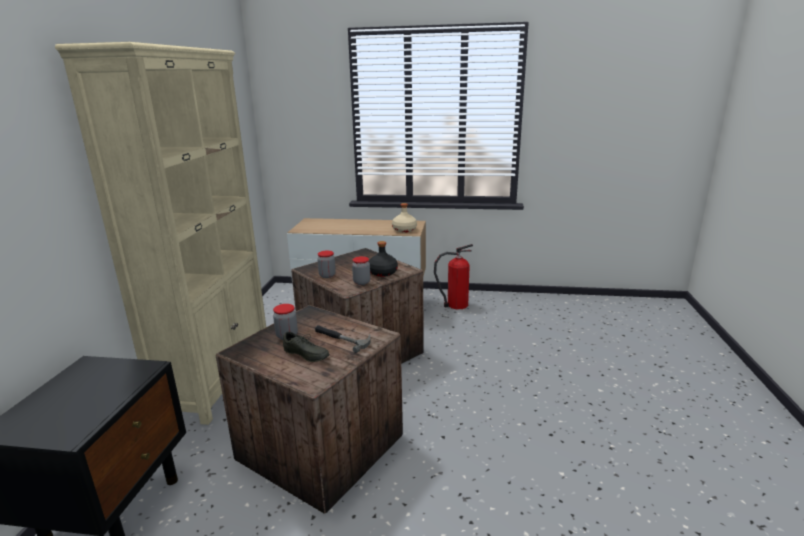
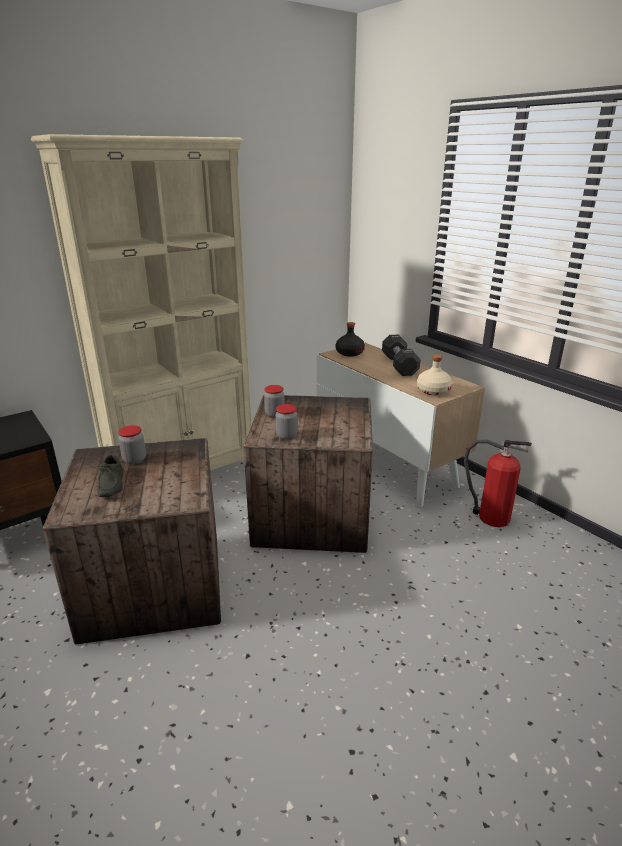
camera: 45 degrees right, 5 degrees up
hammer [315,325,371,353] -> none
black bottle [368,241,398,277] -> black bottle moved to [336,322,365,357]
none -> black dumbbell [382,335,421,376]

